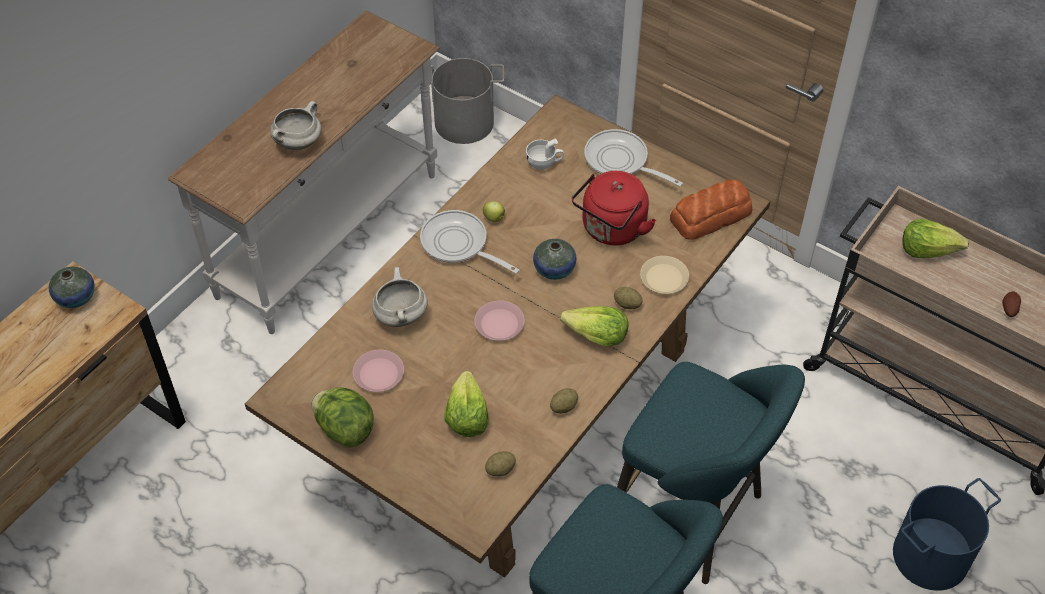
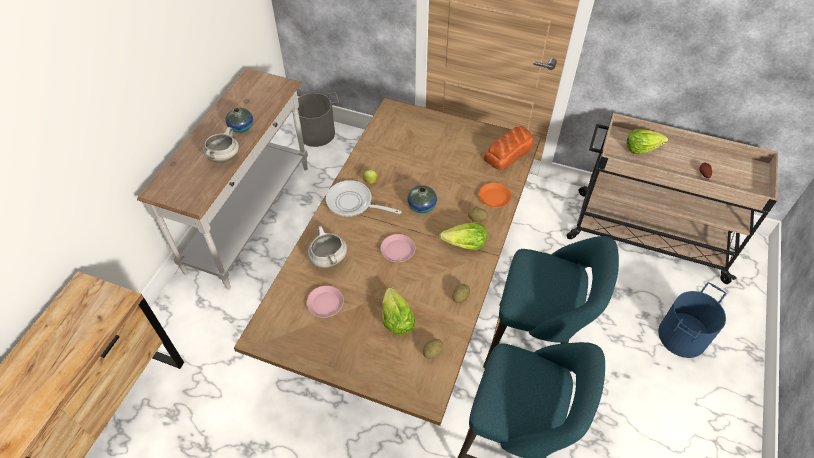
camera: 15 degrees left, 0 degrees up
vase [49,267,95,308] -> vase moved to [226,108,253,133]
lettuce [311,387,374,447] -> none
white cup [526,139,564,170] -> none
red kettle [572,171,656,246] -> none
frying pan [584,129,683,186] -> none
beige plate [640,256,689,294] -> orange plate [479,183,511,208]

